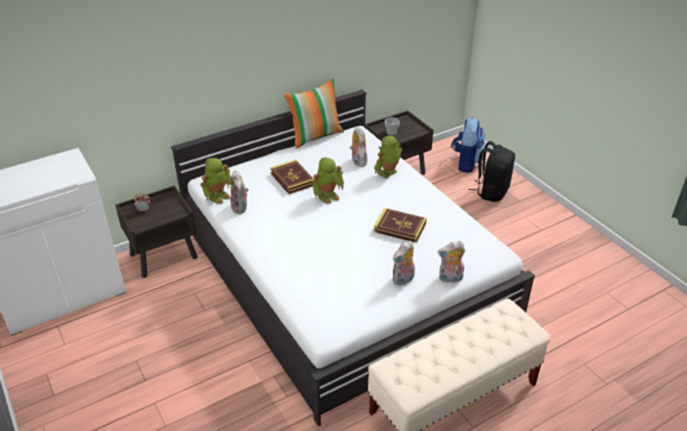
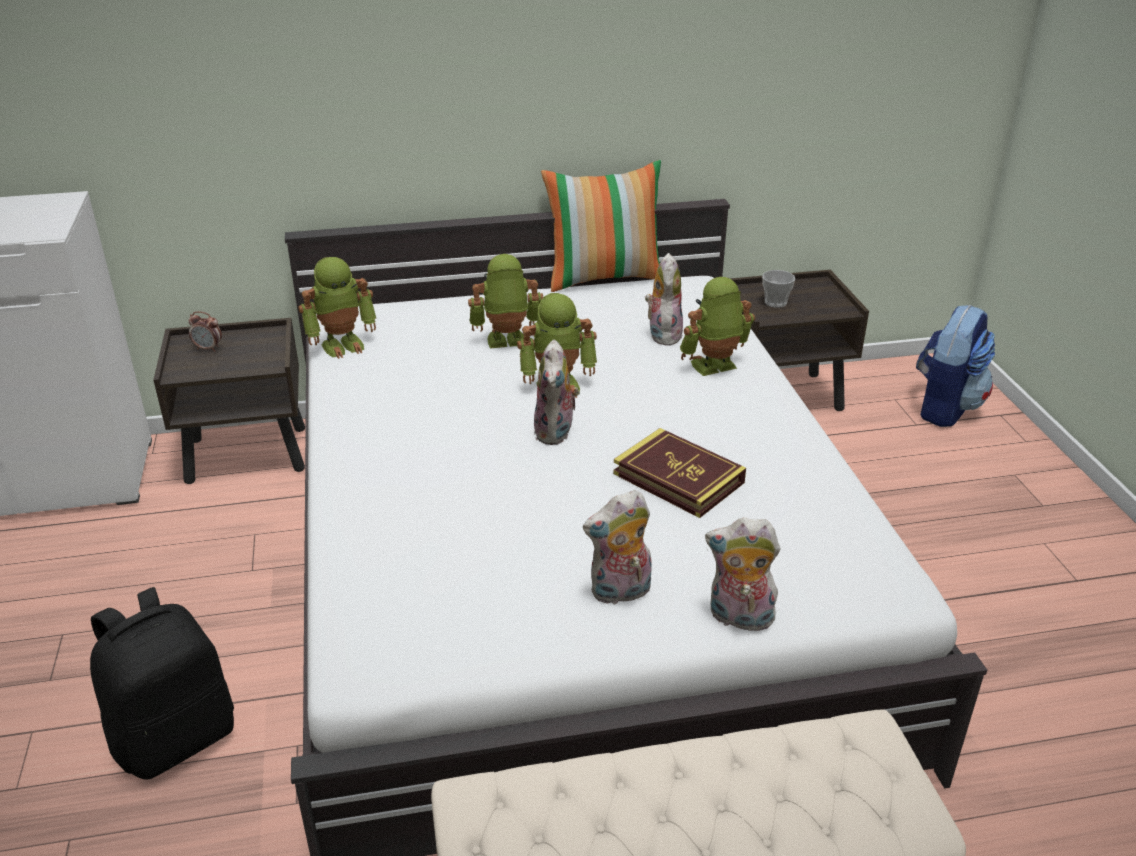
camera: 20 degrees right, 5 degrees down
plush toy [230,171,249,214] -> plush toy moved to [534,340,580,445]
book [270,160,314,194] -> toy robot [468,254,543,348]
black backpack [469,141,515,202] -> black backpack moved to [90,587,234,780]

